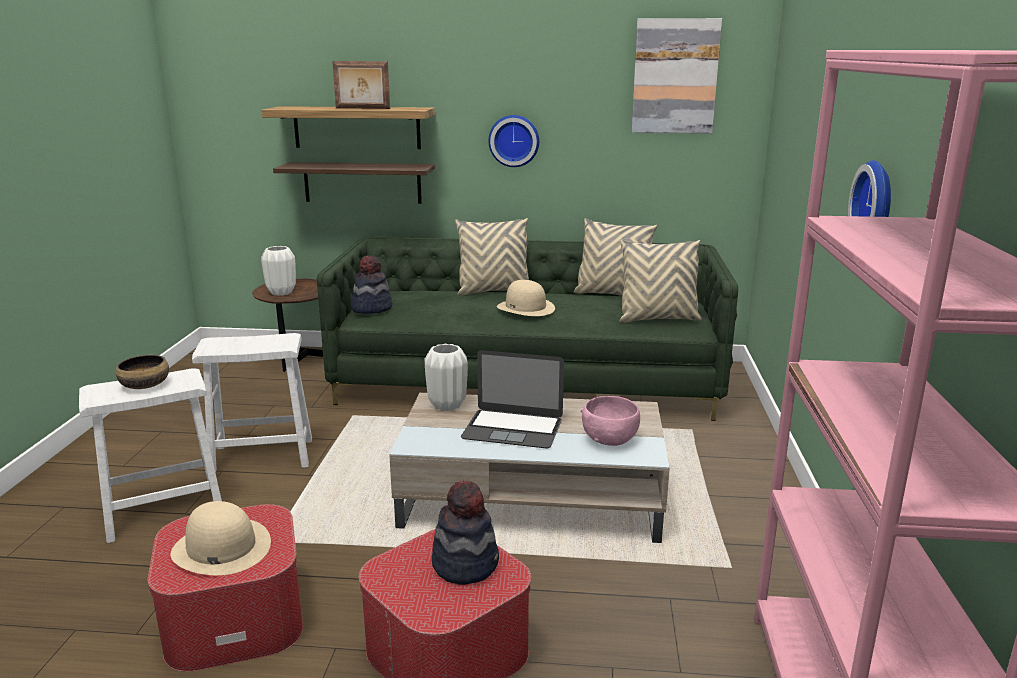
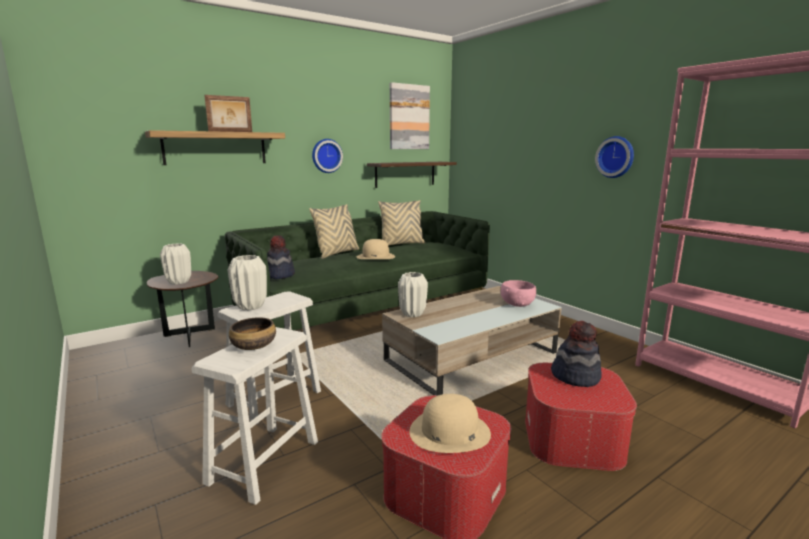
camera: 40 degrees left, 5 degrees down
shelf [273,162,435,204] -> shelf moved to [367,162,457,188]
laptop [461,350,564,448] -> none
beige pillow [619,240,702,323] -> none
none -> white vase [228,255,267,310]

